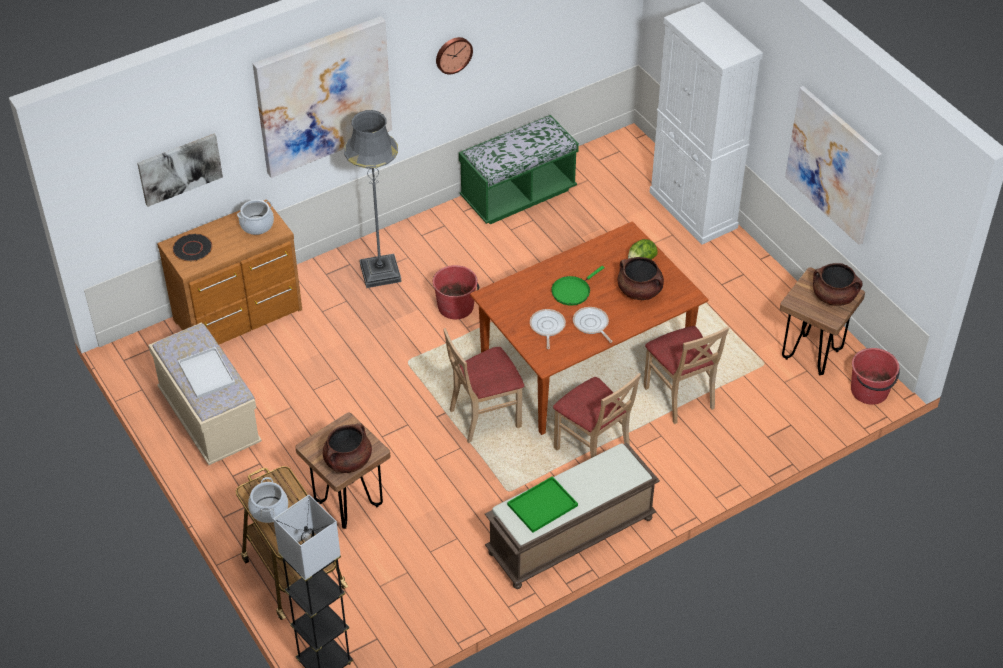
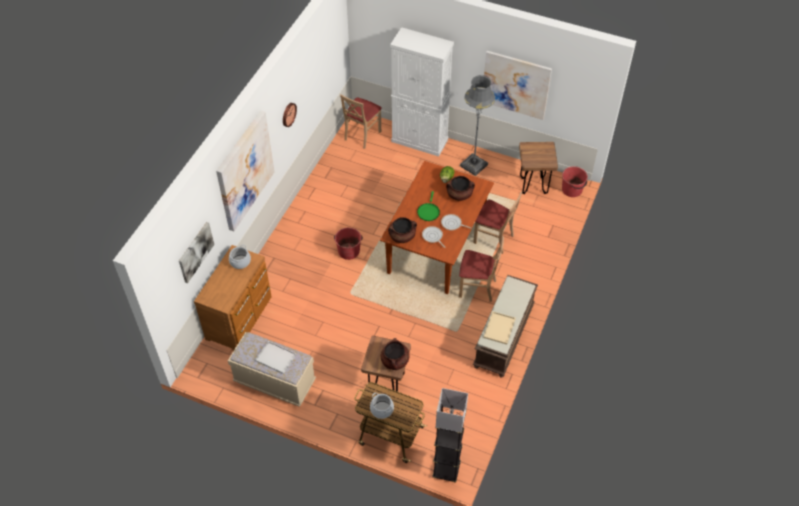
camera: 35 degrees left, 5 degrees up
black plate [172,233,213,262] -> none
grey floor lamp [344,110,401,288] -> grey floor lamp moved to [460,75,495,176]
beige chair [443,328,524,443] -> beige chair moved to [340,95,382,149]
green bench [459,115,579,224] -> none
green tray [507,476,578,533] -> beige tray [483,311,516,345]
brown cooking pot [813,263,862,306] -> brown cooking pot moved to [388,217,417,243]

